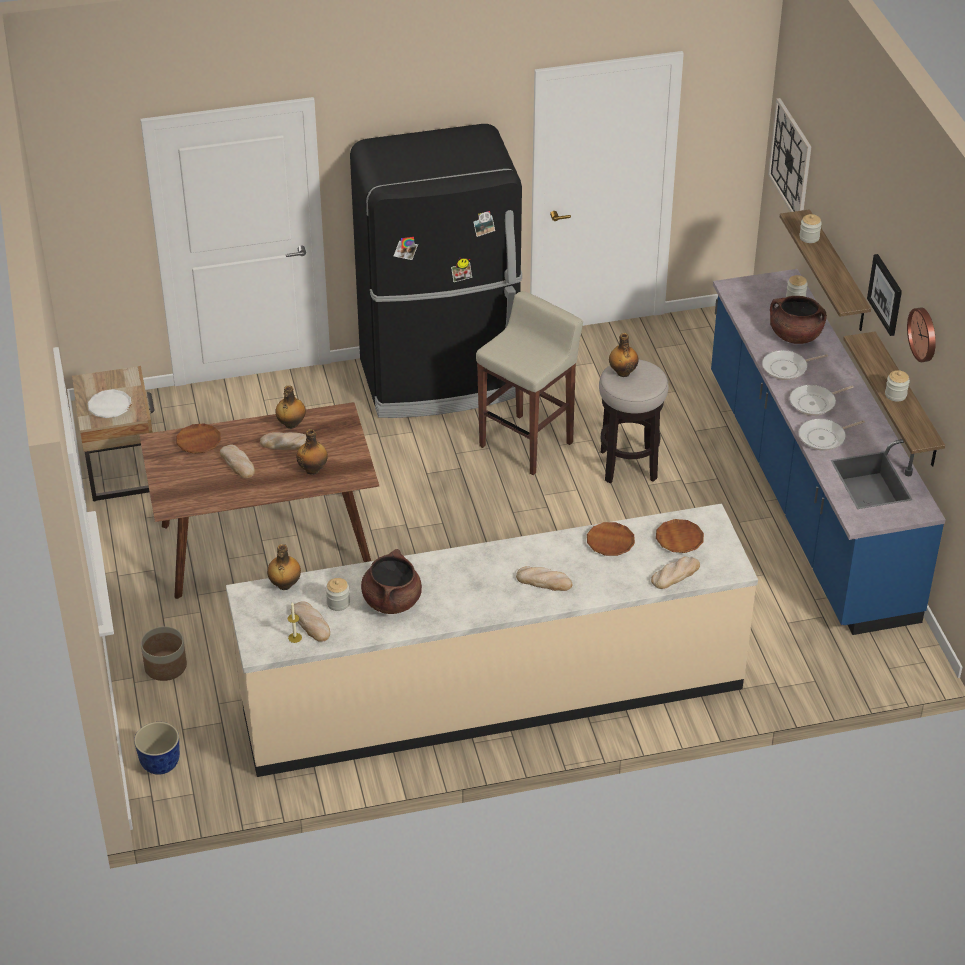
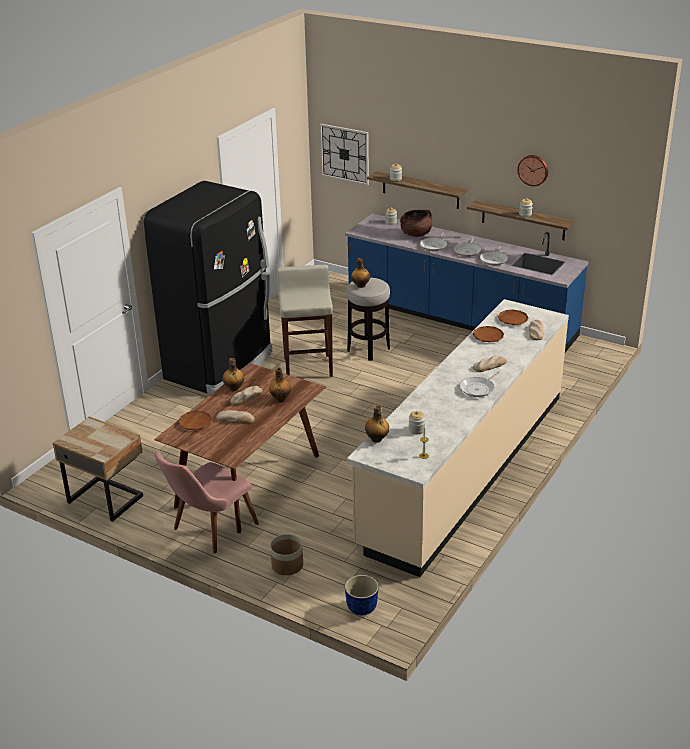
camera: 45 degrees left, 10 degrees down
white plate [88,389,132,418] -> none
bread [291,601,330,642] -> none
brown cooking pot [361,549,422,614] -> none
picture [867,254,902,336] -> none
none -> pink chair [154,451,259,553]
none -> frying pan [460,372,499,397]

